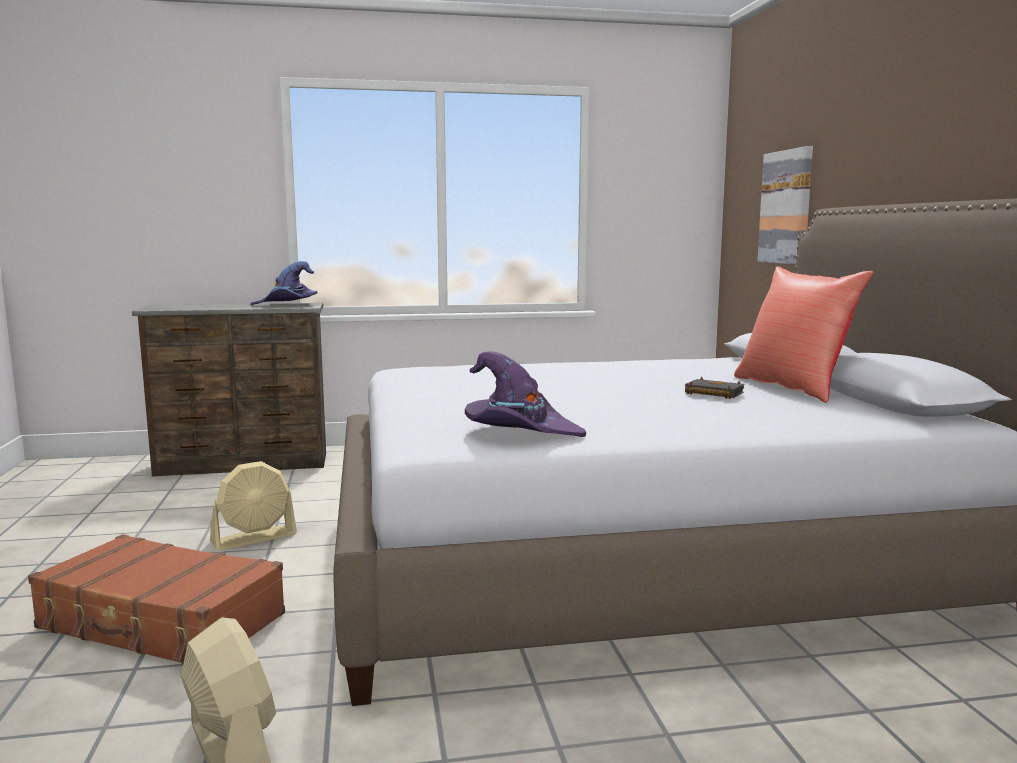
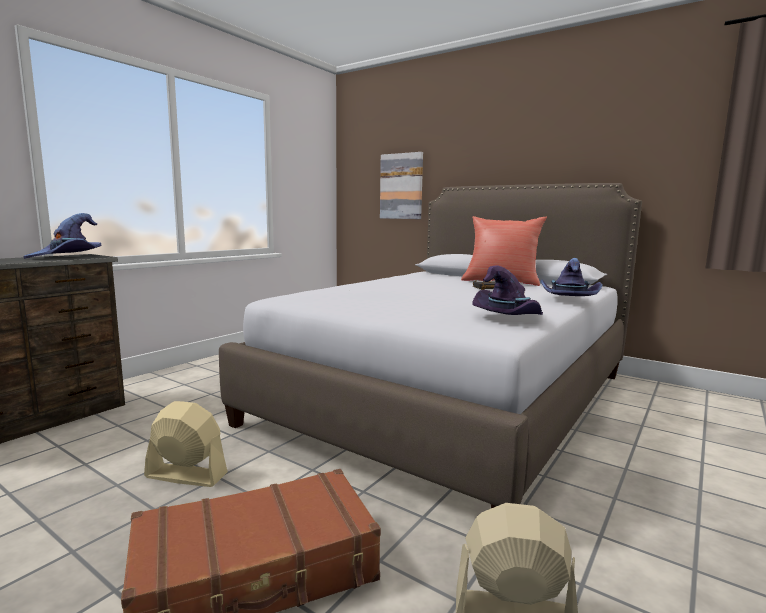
camera: 45 degrees left, 0 degrees up
beige fan [210,461,297,551] -> beige fan turned 90 degrees counterclockwise [144,401,228,487]
none -> purple hat [540,258,603,296]

